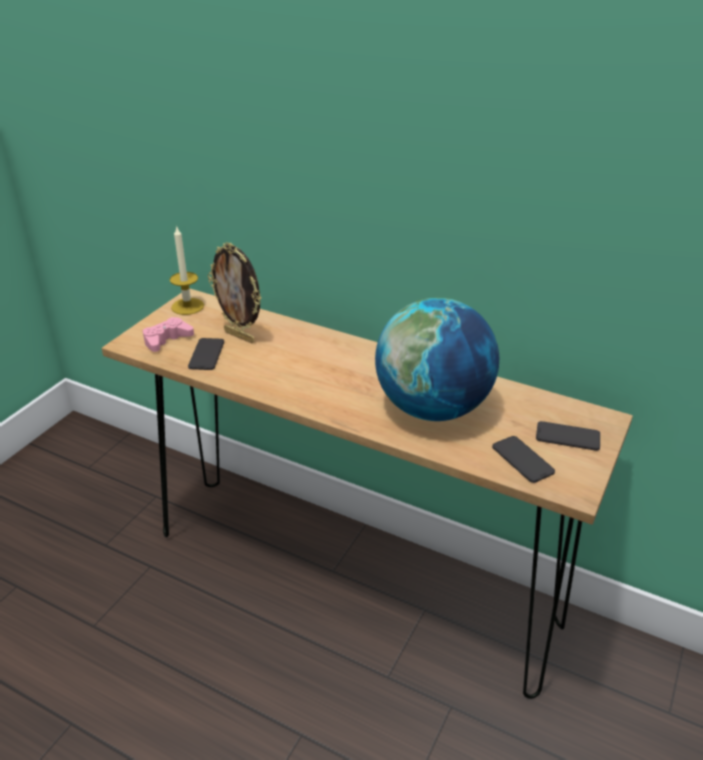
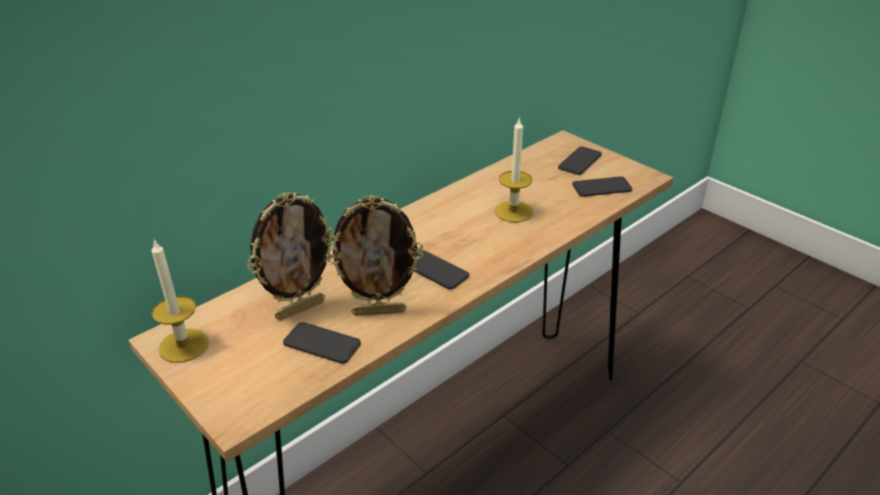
camera: 70 degrees left, 0 degrees up
pink game controller [143,317,194,352] -> none
globe [375,298,499,421] -> candle [495,117,533,222]
none -> picture frame [327,195,424,316]
none -> phone [414,250,469,290]

